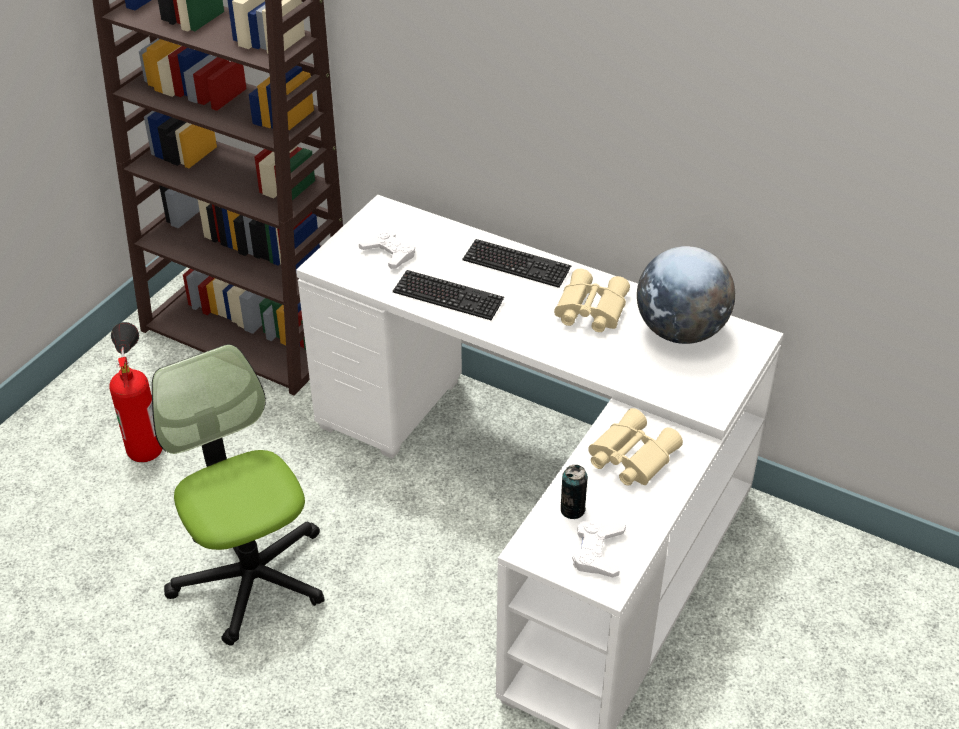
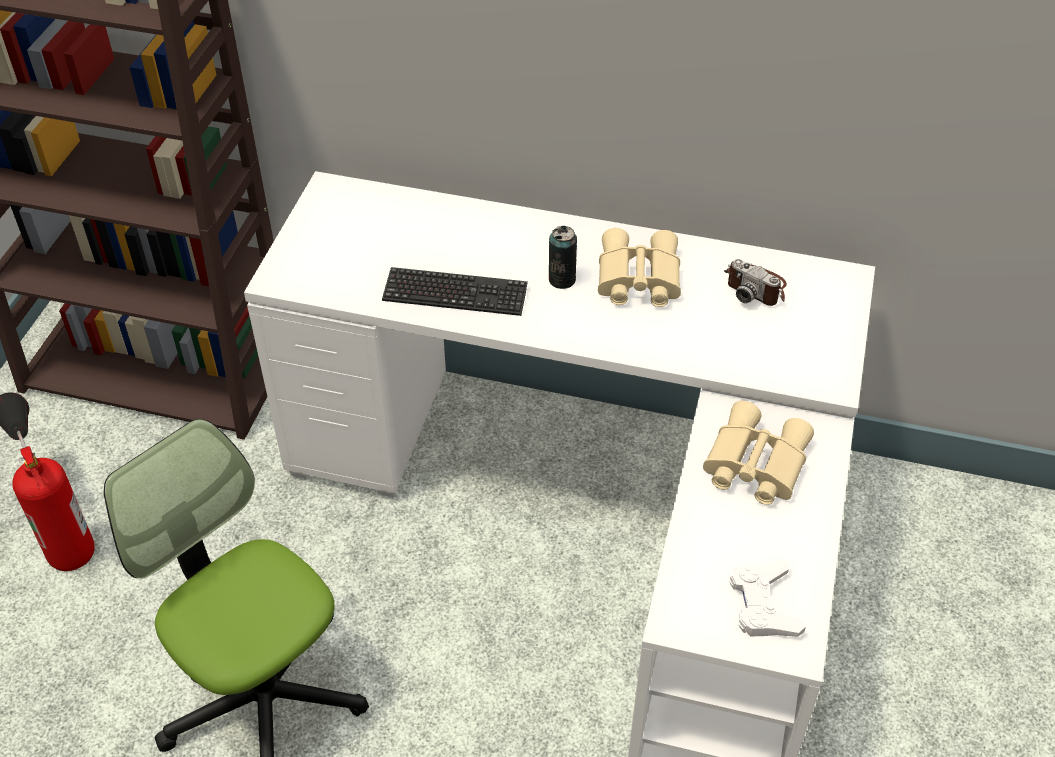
camera: 15 degrees left, 5 degrees up
white game controller [359,230,415,269] -> none
keyboard [463,239,571,288] -> none
can [561,465,588,519] -> can moved to [549,226,577,289]
globe [637,246,735,344] -> camera [724,259,787,306]

